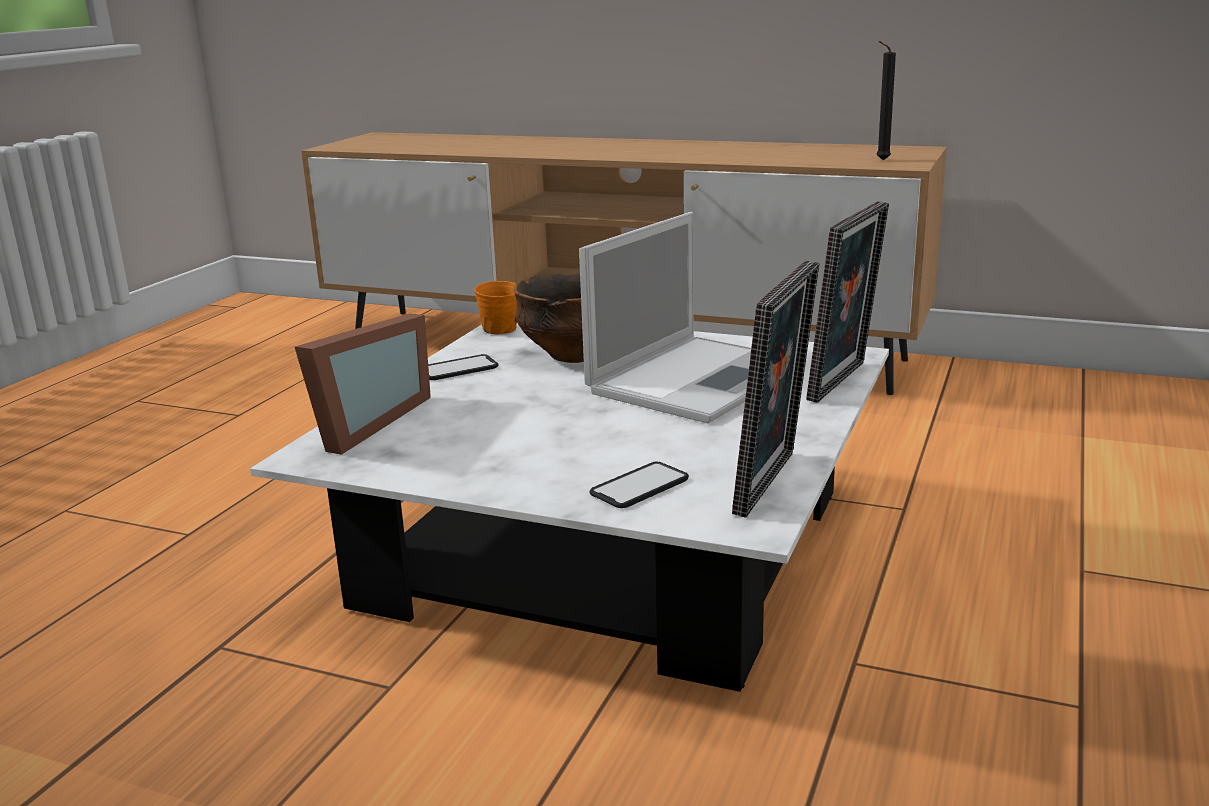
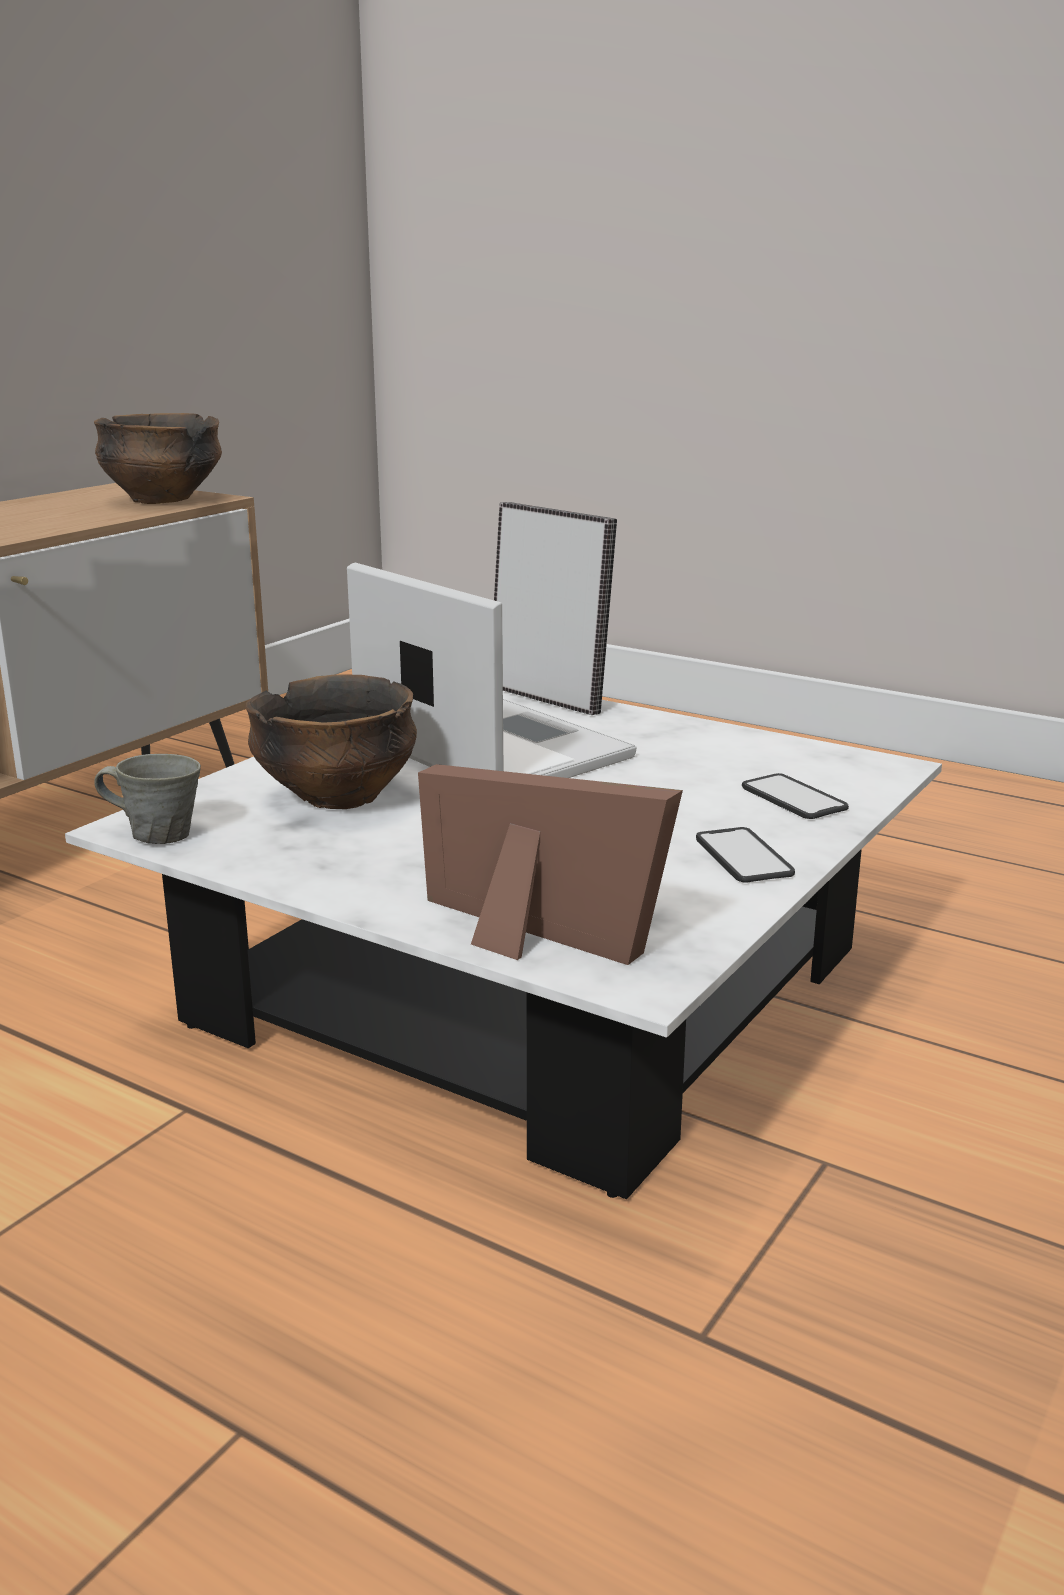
camera: 80 degrees left, 0 degrees up
phone [428,354,499,380] -> phone moved to [696,827,795,883]
orange mug [474,281,517,335] -> grey mug [94,754,201,844]
picture frame [732,261,819,518] -> none
black candle [877,41,896,161] -> bowl [94,413,222,504]

